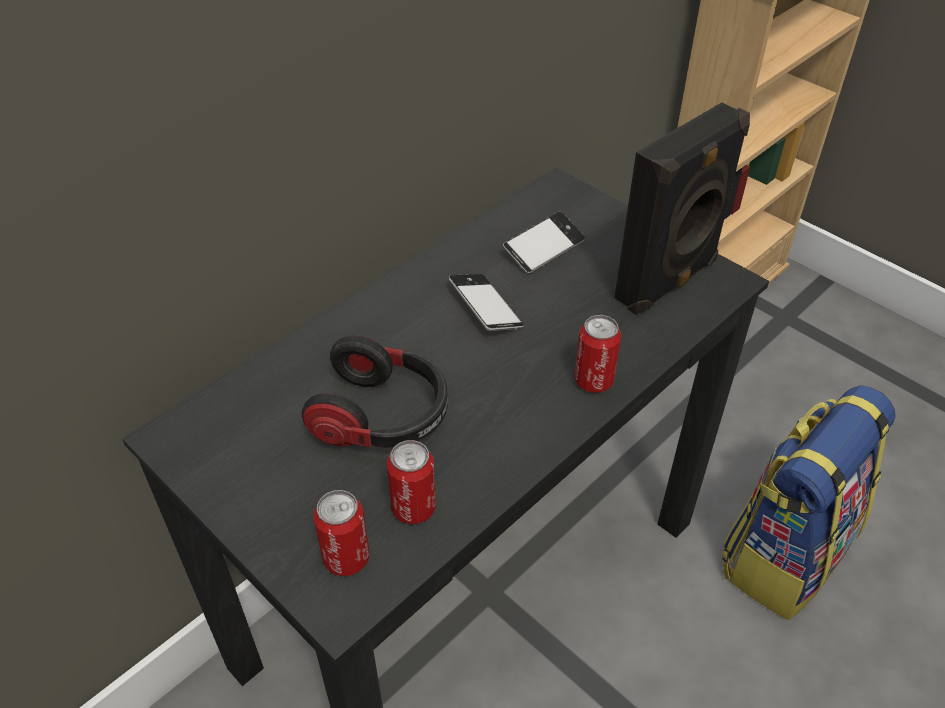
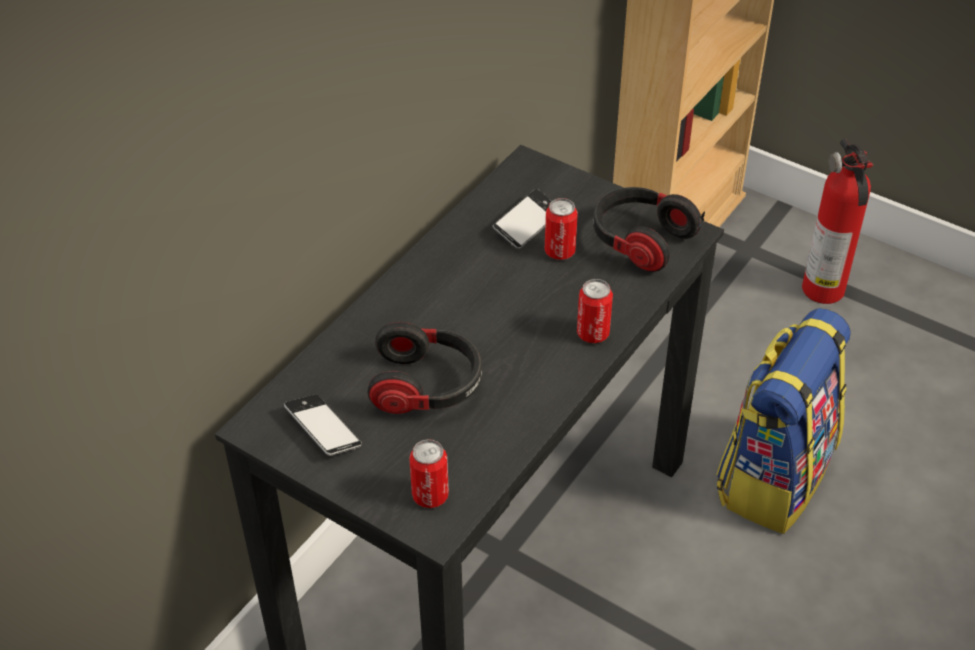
camera: 10 degrees left, 0 degrees up
can [387,440,436,524] -> can moved to [545,198,578,260]
phone [448,274,524,331] -> phone moved to [284,394,362,456]
black speaker [614,102,750,315] -> headphones [593,187,702,272]
none -> fire extinguisher [802,139,873,304]

